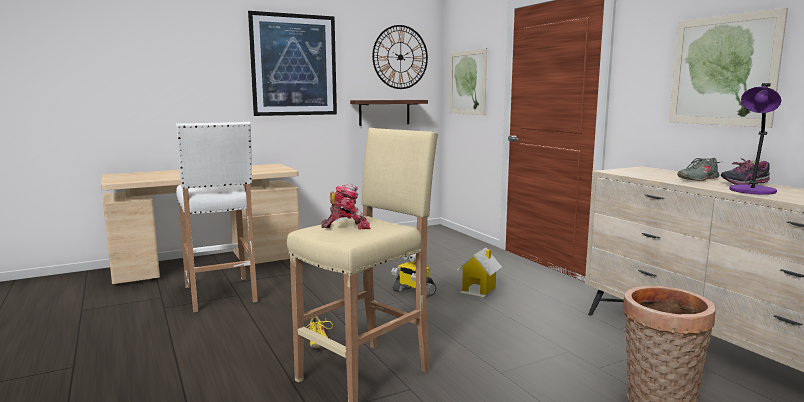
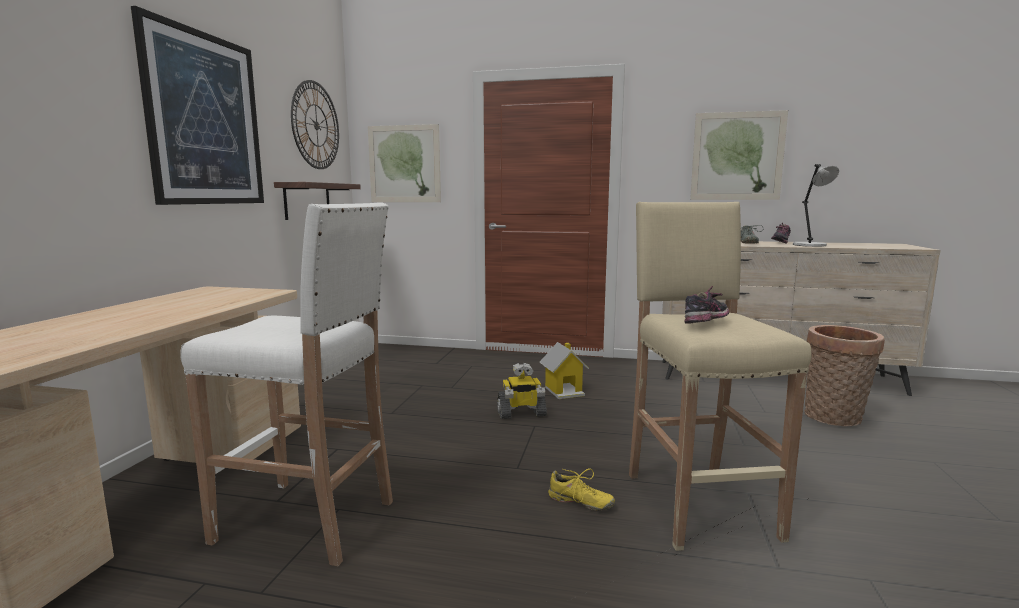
camera: 50 degrees left, 0 degrees up
toy robot [321,184,370,229] -> shoe [684,286,729,324]
purple table lamp [729,83,781,195] -> grey table lamp [793,164,839,247]

